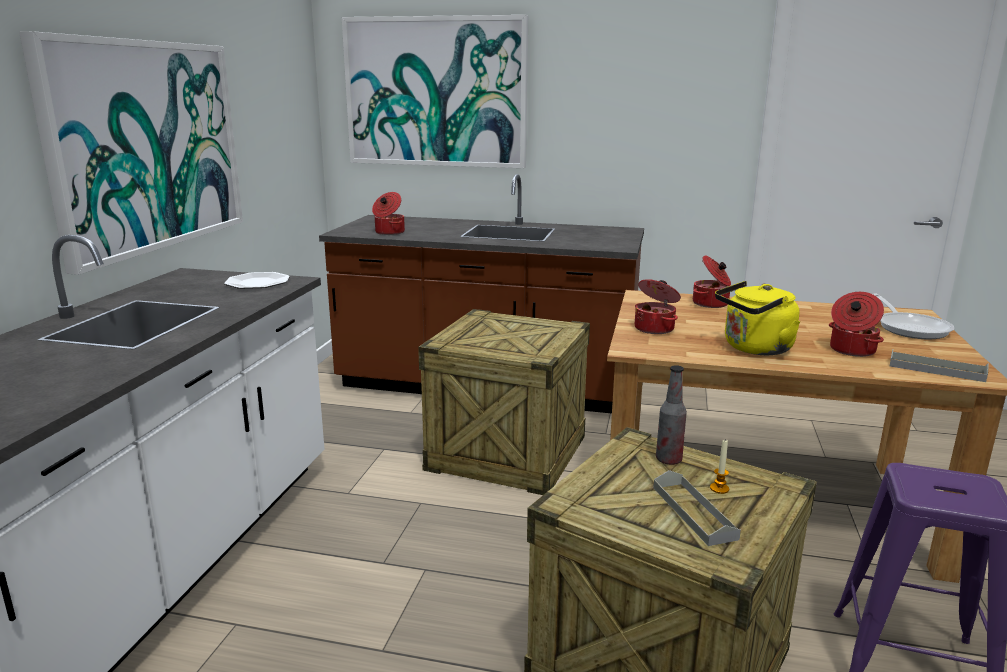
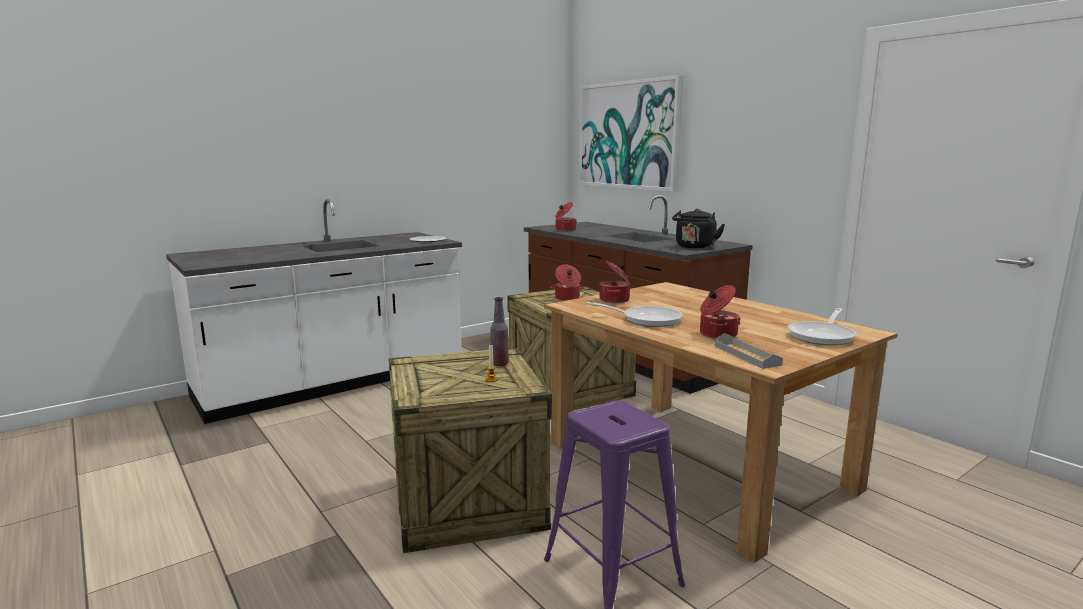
camera: 40 degrees right, 5 degrees down
picture [19,31,243,275] -> none
grey tray [653,470,741,546] -> none
cooking pot [693,256,731,308] -> cooking pot moved to [550,264,585,301]
yellow kettle [715,281,800,355] -> frying pan [586,302,683,327]
none -> black kettle [672,209,725,249]

